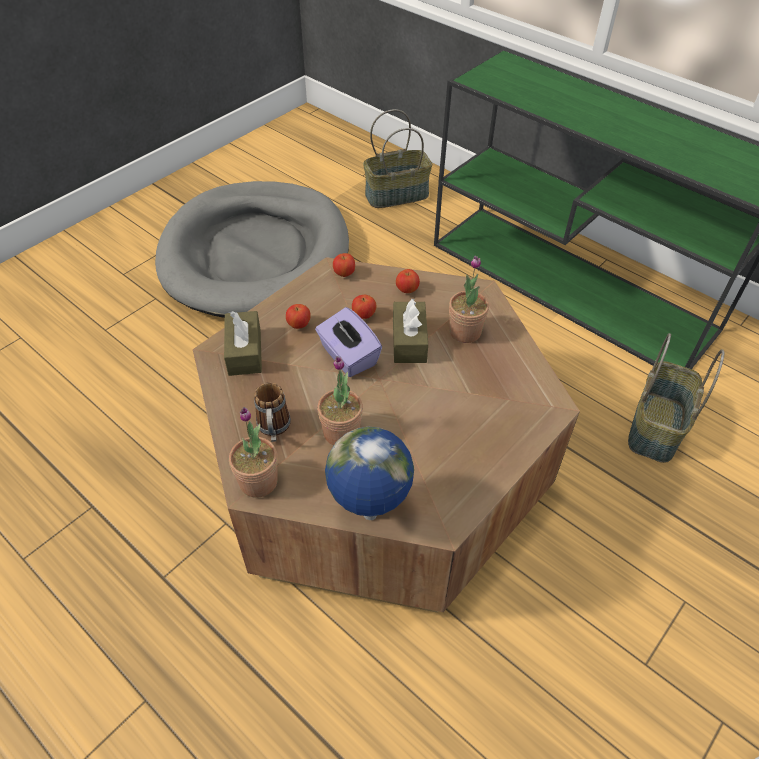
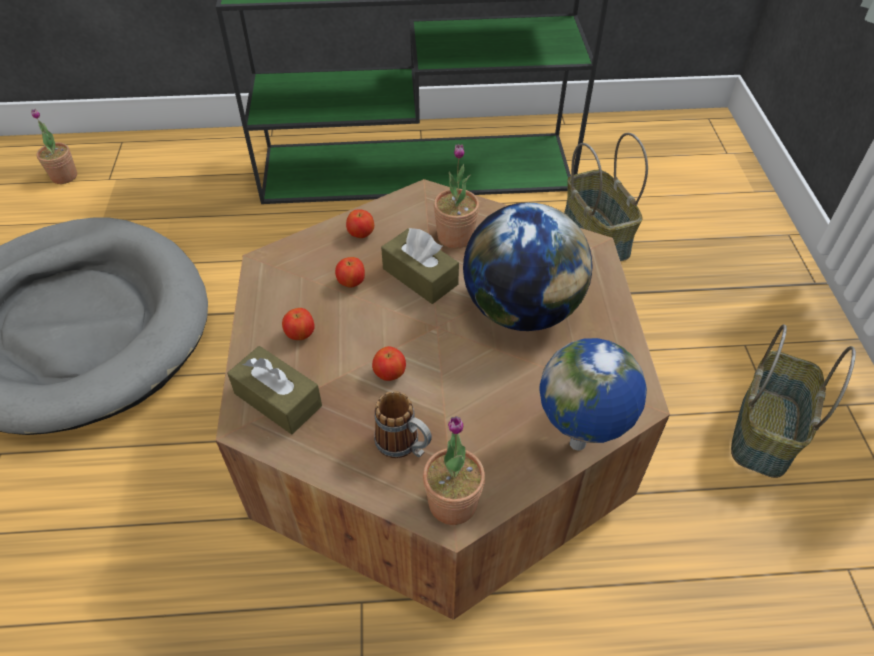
camera: 45 degrees left, 0 degrees up
purple tissue box [315,307,382,377] -> none
potted plant [317,356,363,446] -> potted plant moved to [31,109,77,184]
apple [333,253,355,277] -> apple moved to [372,346,406,381]
basket [363,109,432,208] -> basket moved to [731,324,856,478]
none -> globe [463,202,593,331]

